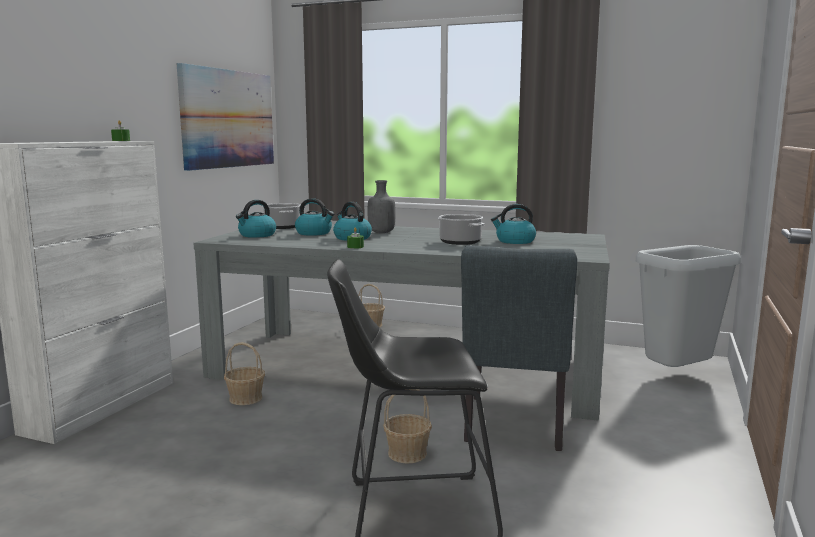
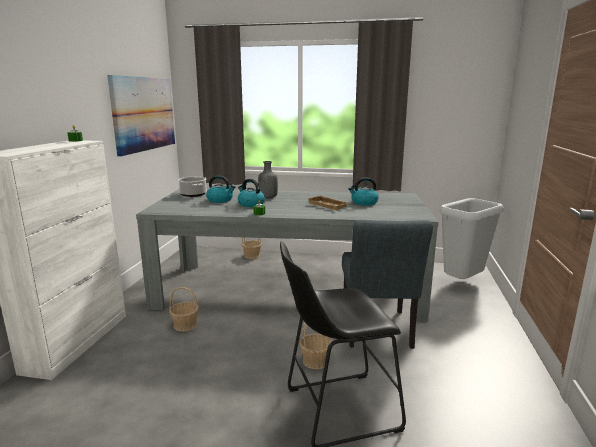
camera: 10 degrees left, 5 degrees up
kettle [236,200,276,238] -> none
cooking pot [438,214,485,245] -> beige tray [308,195,349,210]

